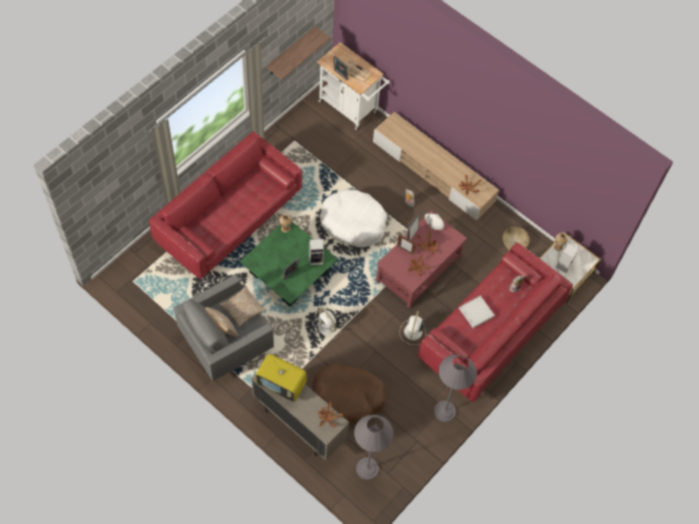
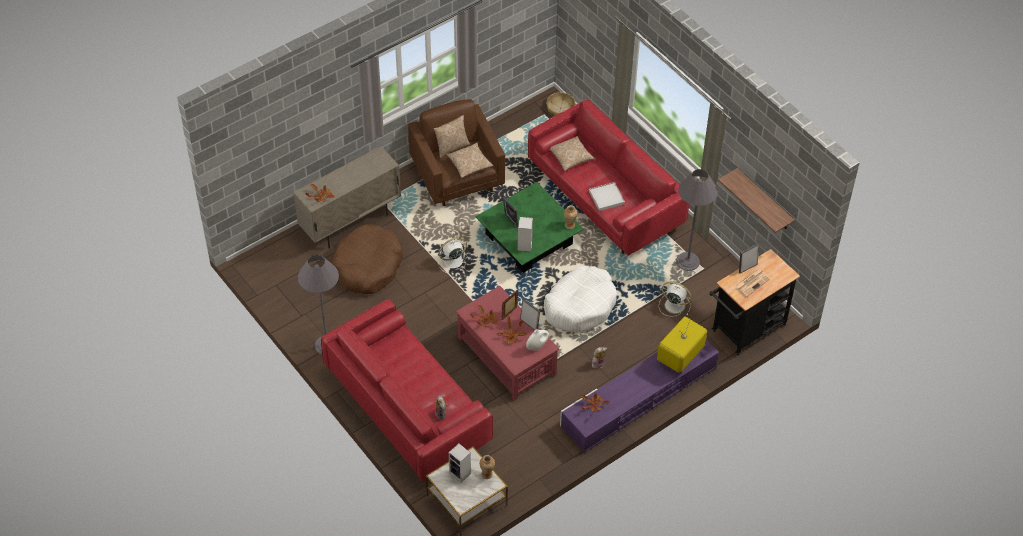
camera: 105 degrees right, 10 degrees down
grey armchair [174,274,274,381] -> brown armchair [408,99,505,206]
television [256,354,307,402] -> television moved to [657,316,707,373]
white cart [317,42,390,130] -> black cart [710,249,800,355]
grey floor lamp [354,415,394,480] -> grey floor lamp moved to [676,169,718,271]
beige tv stand [373,112,499,221] -> purple tv stand [560,340,719,453]
white fan [400,311,426,345] -> white fan moved to [659,282,692,316]
white tray [459,295,495,328] -> white tray moved to [589,182,625,211]
basket [502,227,529,252] -> basket moved to [546,92,575,116]
none -> pillow [550,136,595,171]

